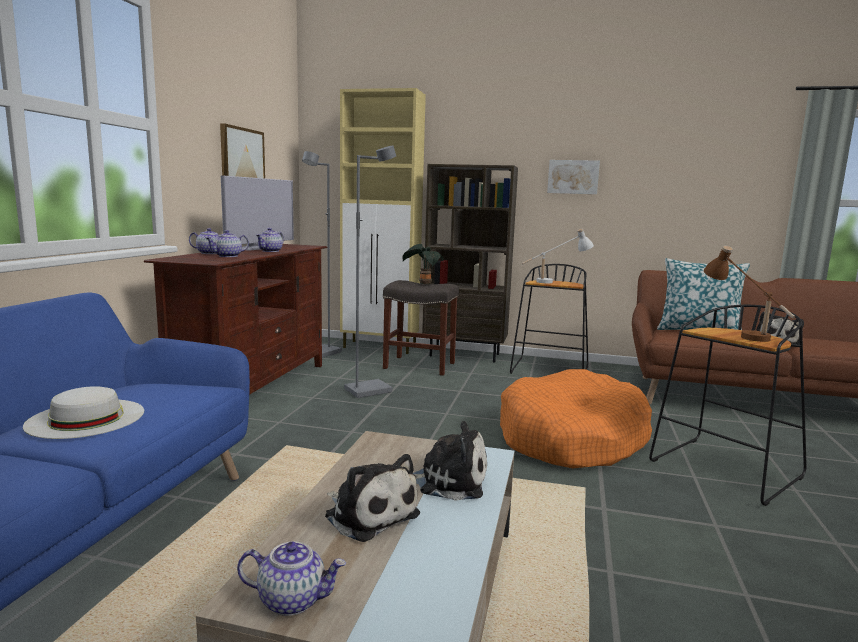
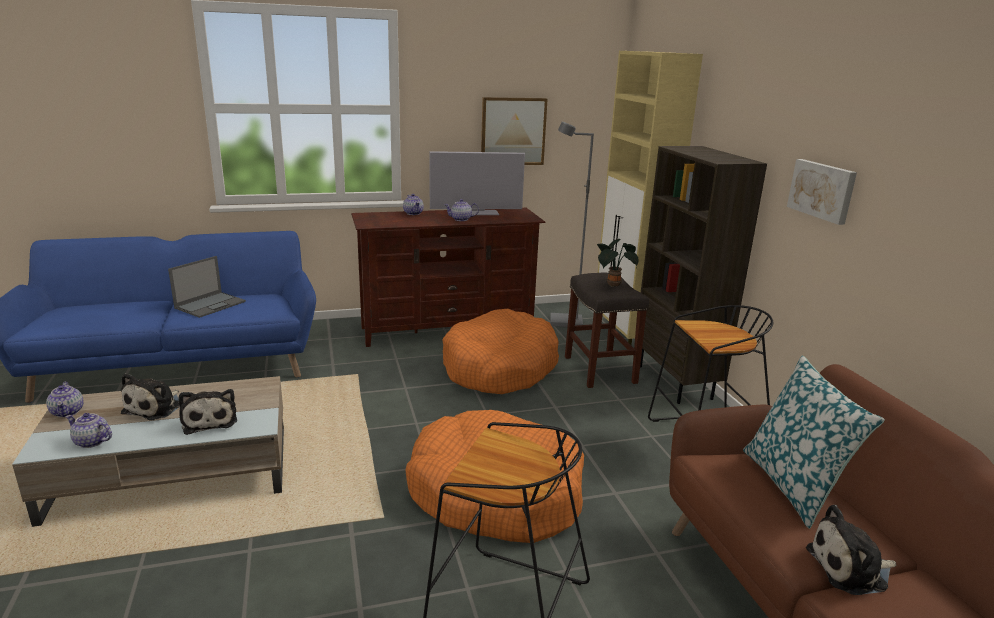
camera: 60 degrees right, 10 degrees up
white hat [23,386,144,439] -> laptop [168,256,246,318]
teapot [206,230,249,257] -> teapot moved to [66,413,112,448]
grey floor lamp [344,145,396,398] -> orange dog bed [442,309,559,394]
white table lamp [522,228,594,283] -> none
brown table lamp [704,246,795,342] -> none

